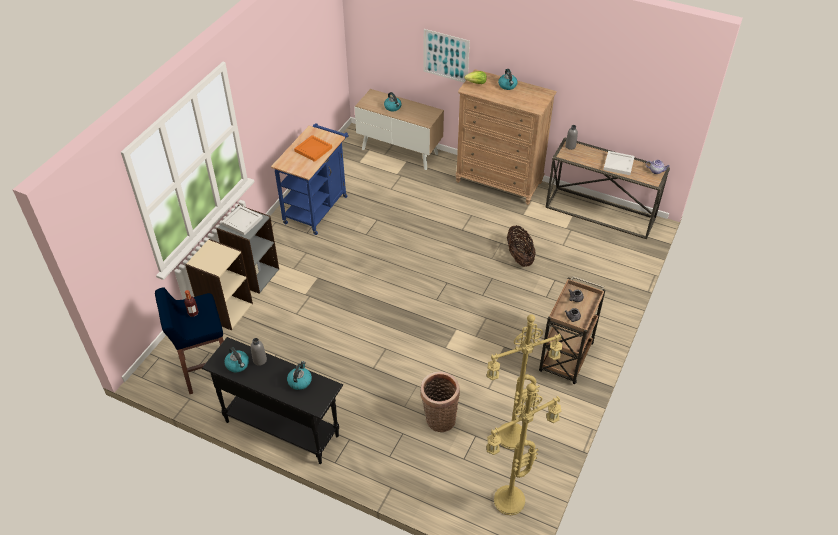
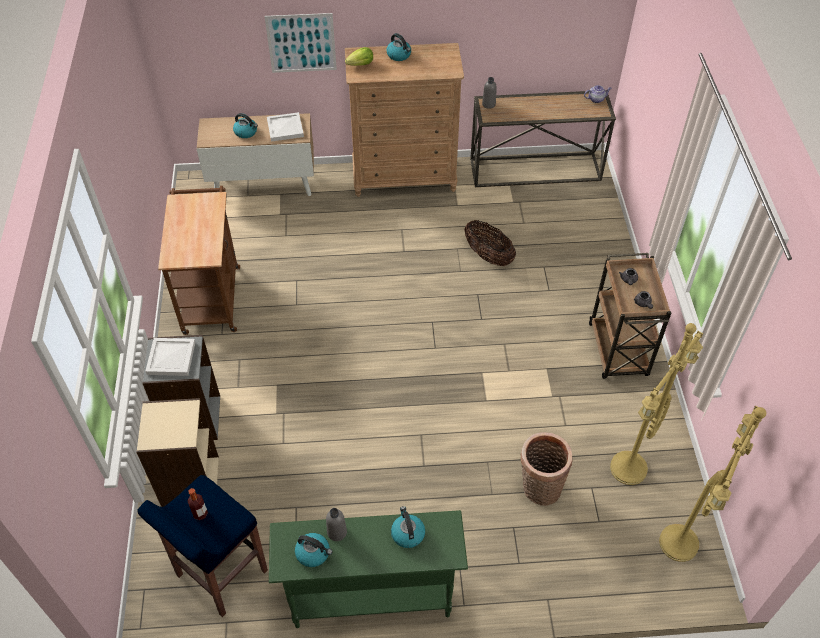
camera: 30 degrees left, 5 degrees up
black console table [202,337,343,464] -> green console table [269,510,468,628]
blue cart [271,123,349,235] -> brown cart [158,186,240,335]
orange tray [294,135,332,162] -> none
white tray [603,151,635,175] -> white tray moved to [267,112,304,142]

